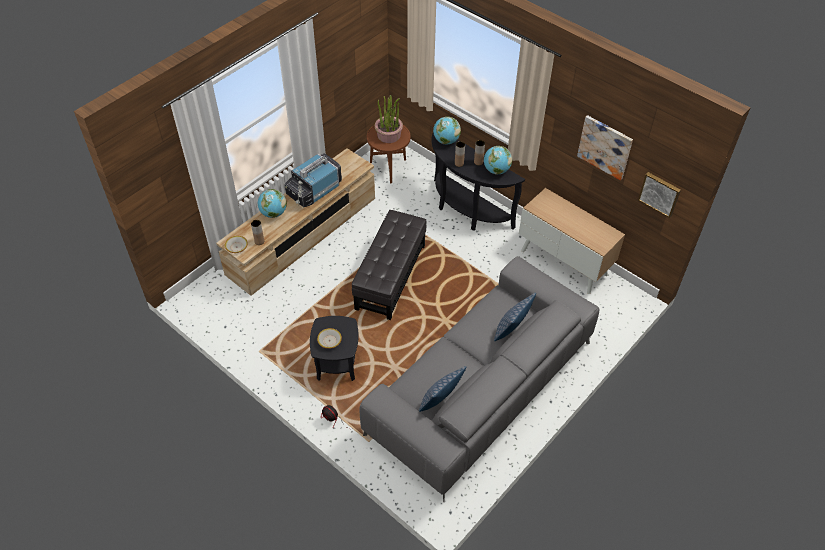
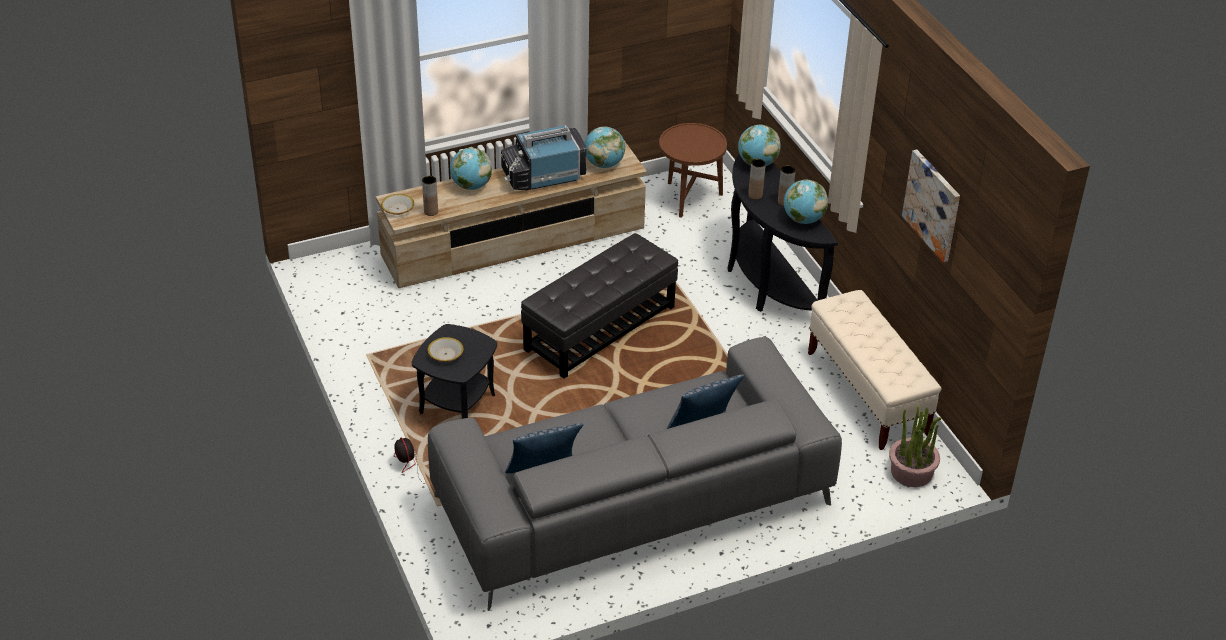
camera: 25 degrees right, 10 degrees down
potted plant [375,95,403,143] -> potted plant moved to [889,406,942,487]
cabinet [519,188,625,294] -> beige bench [808,290,942,450]
picture [638,172,681,218] -> none
none -> globe [585,126,625,168]

